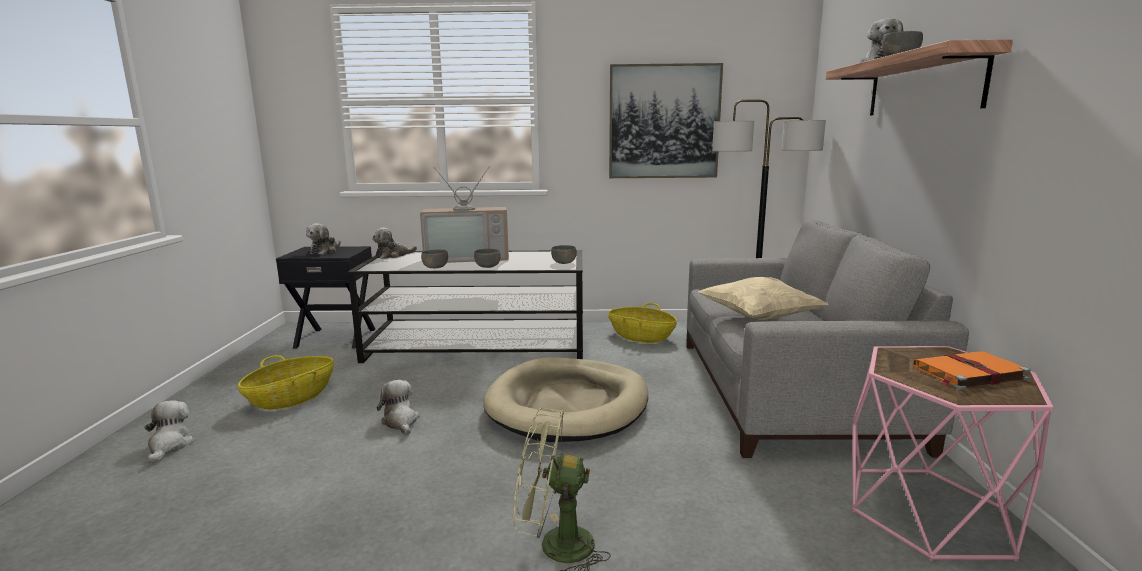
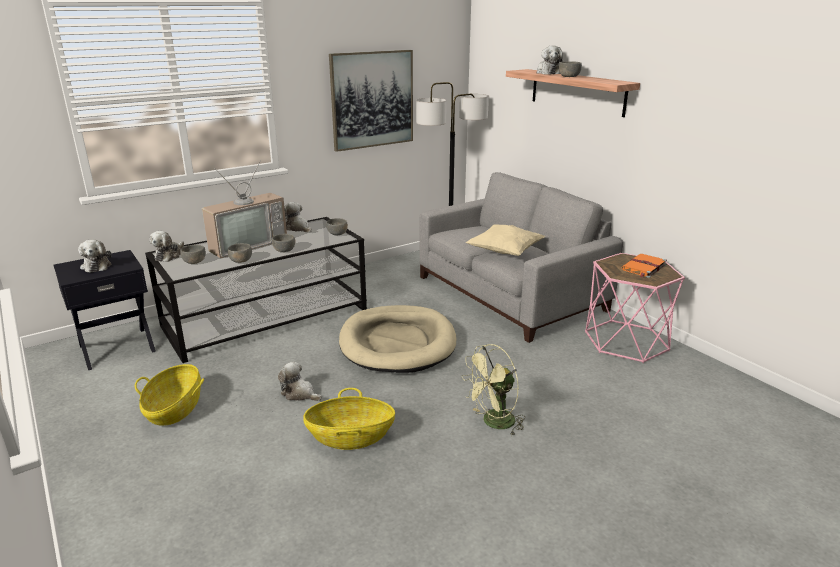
camera: 35 degrees left, 10 degrees up
plush toy [145,400,195,464] -> plush toy moved to [284,202,312,233]
basket [609,303,677,343] -> basket moved to [303,388,395,450]
none -> grey bowl [180,245,206,264]

